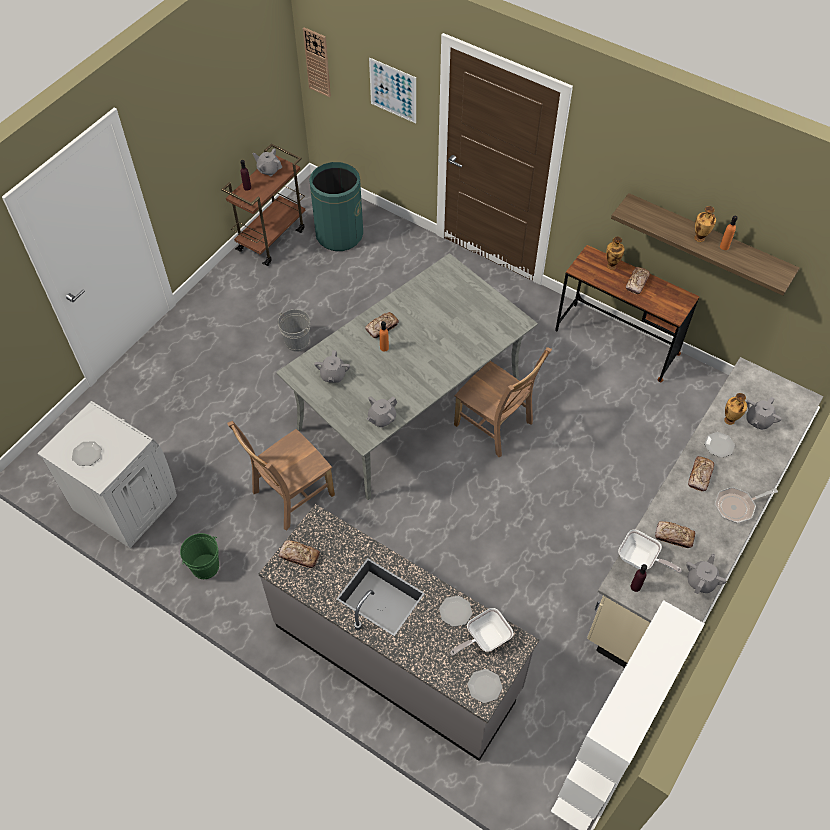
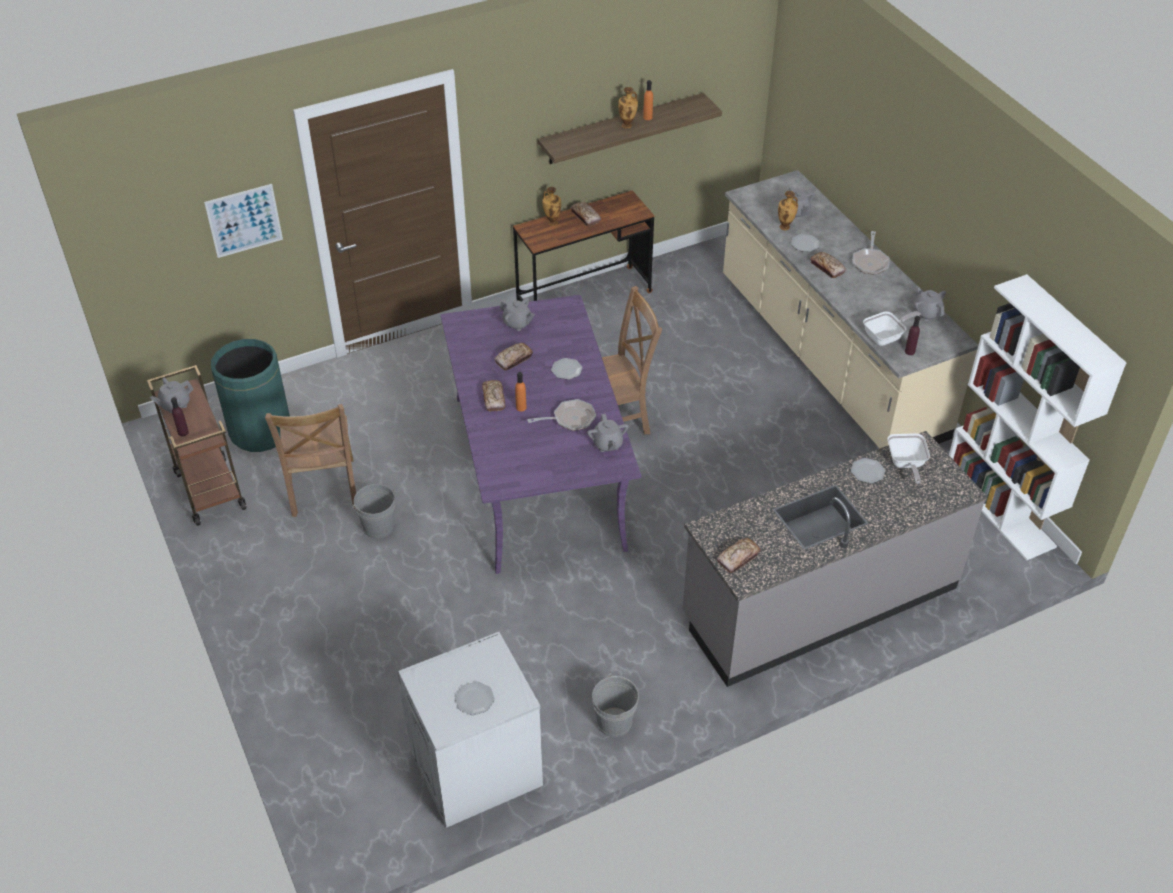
camera: 60 degrees left, 10 degrees down
green bucket [180,533,219,579] -> grey bucket [592,673,639,737]
brown chair [227,421,335,531] -> brown chair moved to [265,404,356,517]
grey dining table [276,253,538,500] -> purple dining table [441,295,641,574]
wall clock [303,27,331,97] -> none
grey teapot [314,350,350,383] -> grey teapot moved to [500,297,535,331]
plate [468,669,503,703] -> plate moved to [551,358,583,380]
bread [655,521,695,548] -> bread moved to [494,343,533,371]
none -> frying pan [527,399,596,431]

